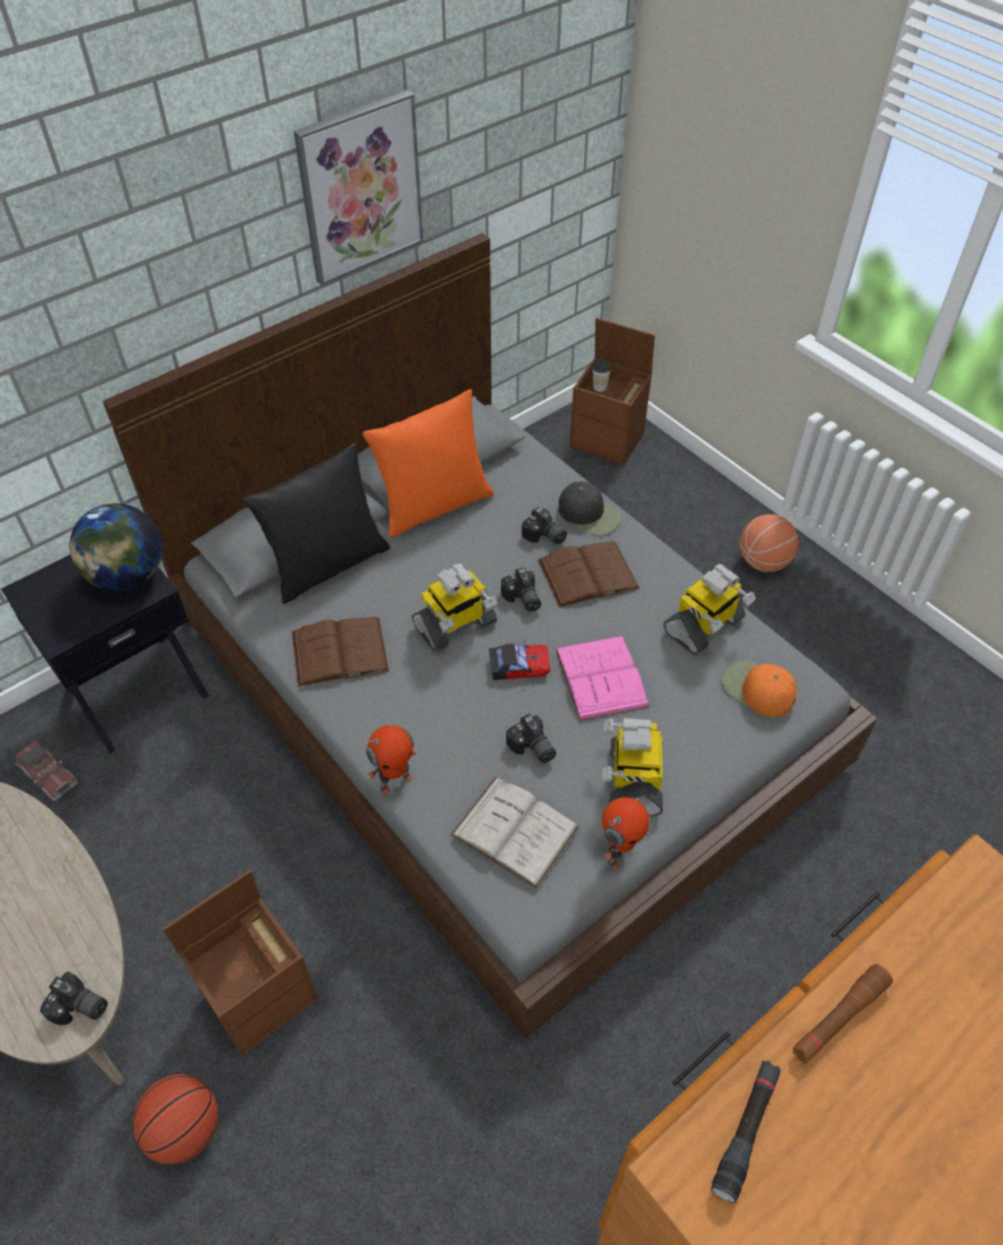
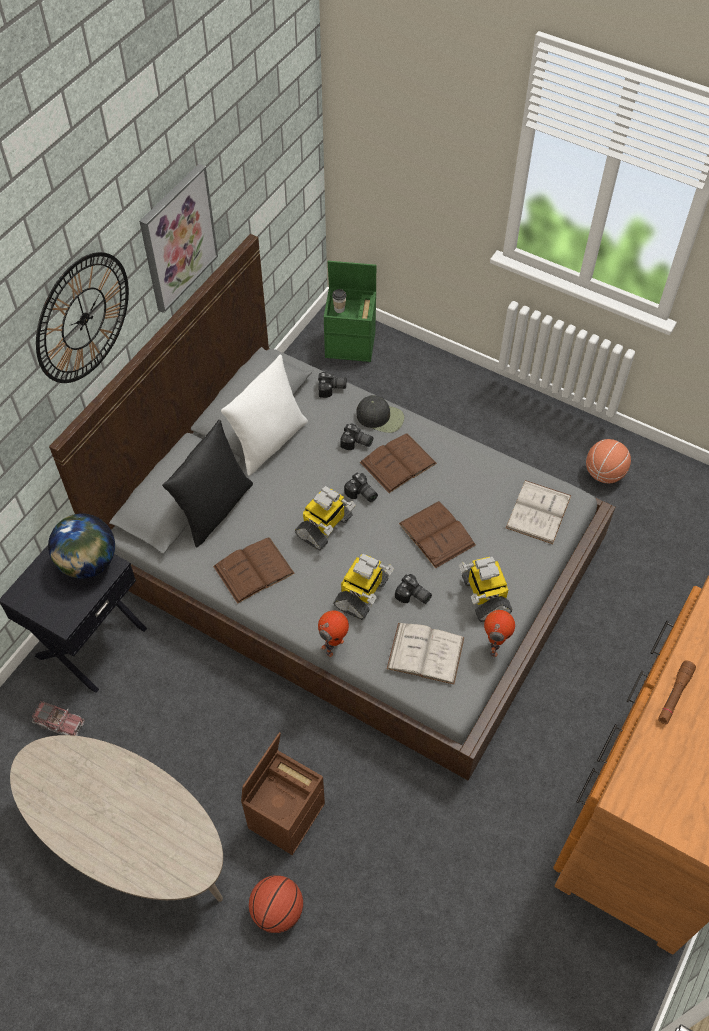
camera: 20 degrees left, 5 degrees up
camera [40,972,108,1025] -> camera moved to [318,372,347,398]
orange pillow [363,389,494,538] -> white pillow [221,355,308,476]
toy car [489,640,551,680] -> none
pink book [555,636,649,721] -> brown book [399,501,476,569]
brown storage box [569,318,655,465] -> green storage box [324,261,376,362]
toy robot [663,564,756,655] -> toy robot moved to [333,554,394,620]
black flashlight [711,1061,781,1203] -> none
orange cap [722,660,797,717] -> white book [506,480,571,544]
basketball [740,514,799,572] -> basketball moved to [586,439,631,483]
none -> wall clock [36,252,129,383]

